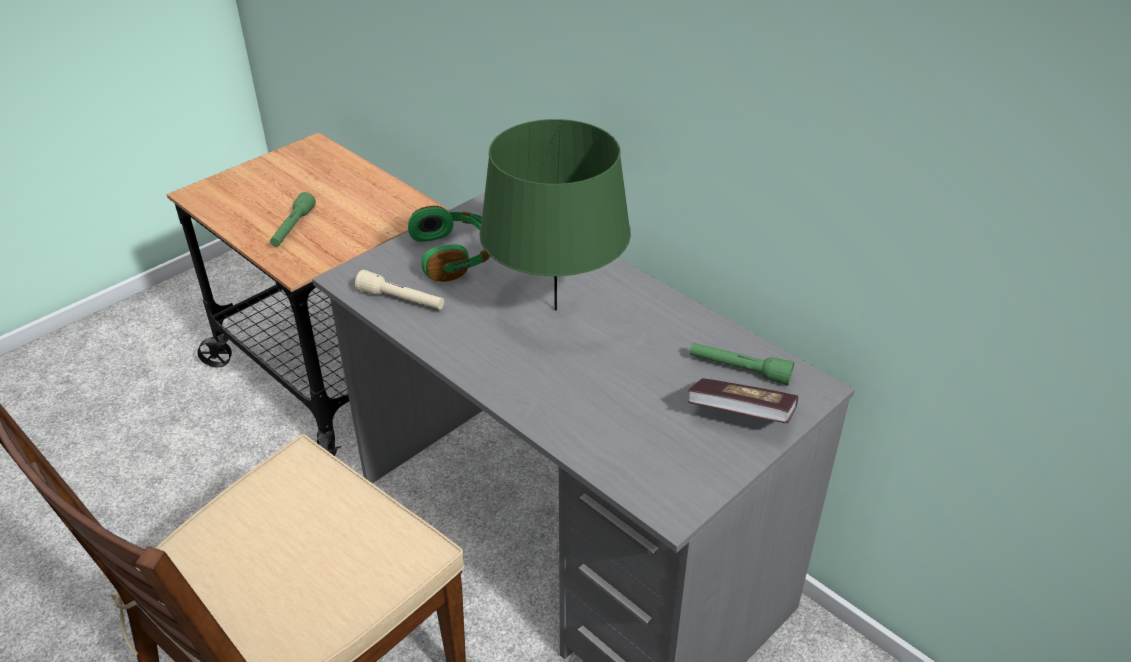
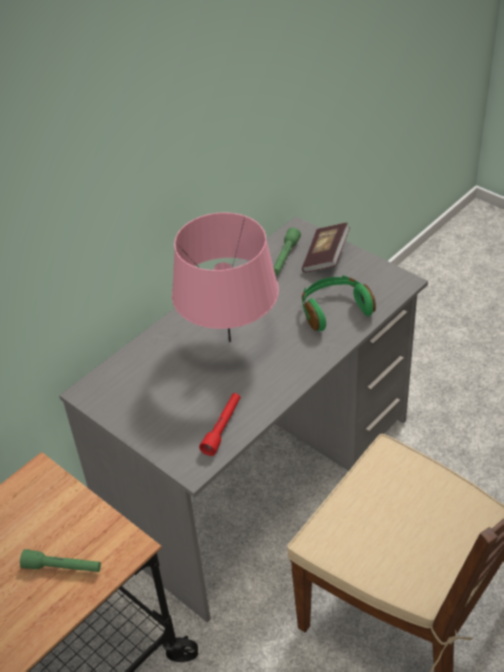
camera: 90 degrees left, 5 degrees up
beige flashlight [355,270,444,310] -> red flashlight [199,393,241,456]
green headphones [408,206,491,282] -> green headphones moved to [302,275,376,331]
green table lamp [479,119,631,311] -> pink table lamp [172,212,279,342]

